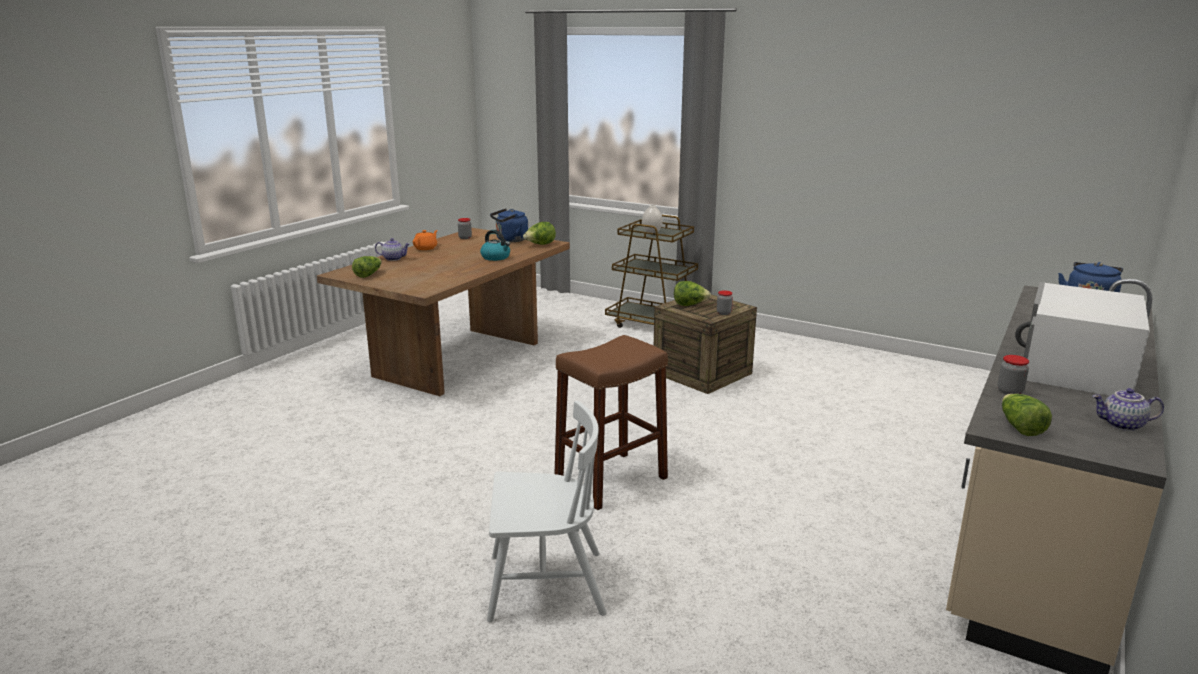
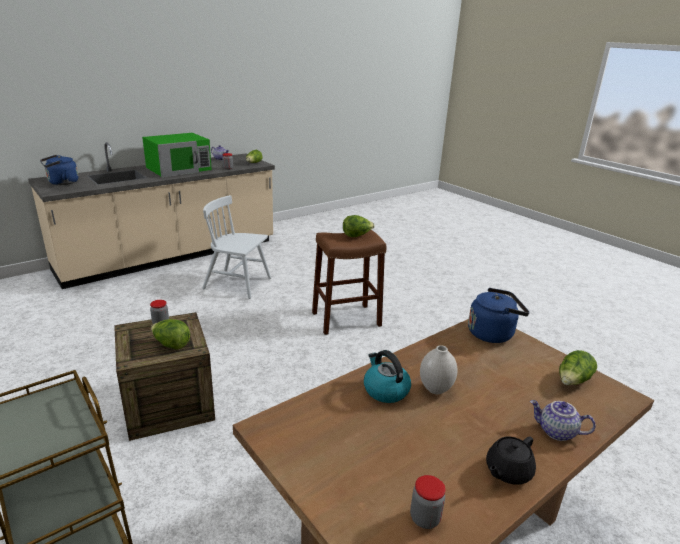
camera: 160 degrees left, 5 degrees up
orange teapot [413,230,438,250] -> black teapot [486,436,536,485]
white chair [487,401,607,622] -> white chair moved to [202,195,271,299]
blue kettle [490,209,528,242] -> blue kettle moved to [468,288,530,343]
lettuce [523,222,556,245] -> lettuce moved to [343,215,375,237]
white vase [642,205,663,233] -> white vase moved to [420,345,458,394]
white microwave [1015,282,1150,396] -> green microwave [142,133,212,177]

